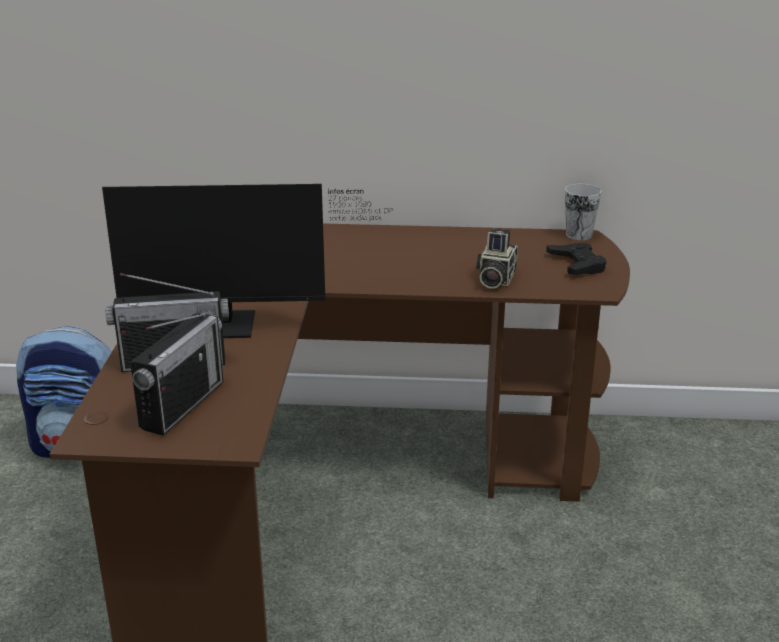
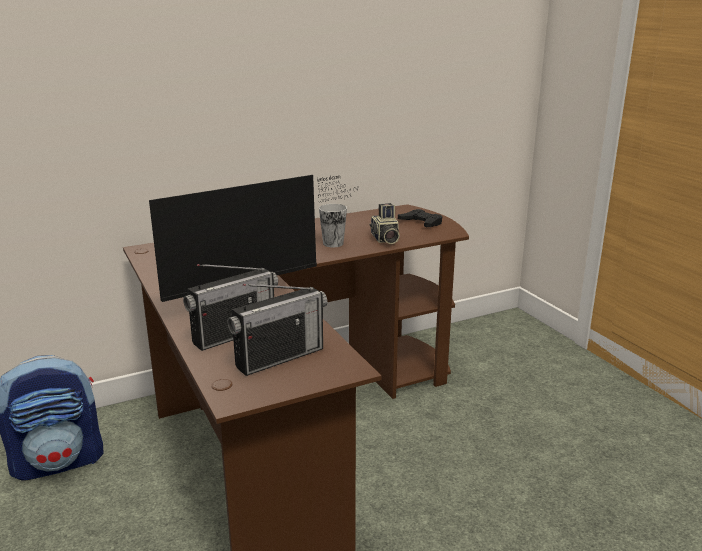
camera: 30 degrees left, 5 degrees down
radio [130,313,223,436] -> radio turned 60 degrees clockwise [227,284,327,376]
cup [565,184,601,240] -> cup moved to [319,204,347,247]

